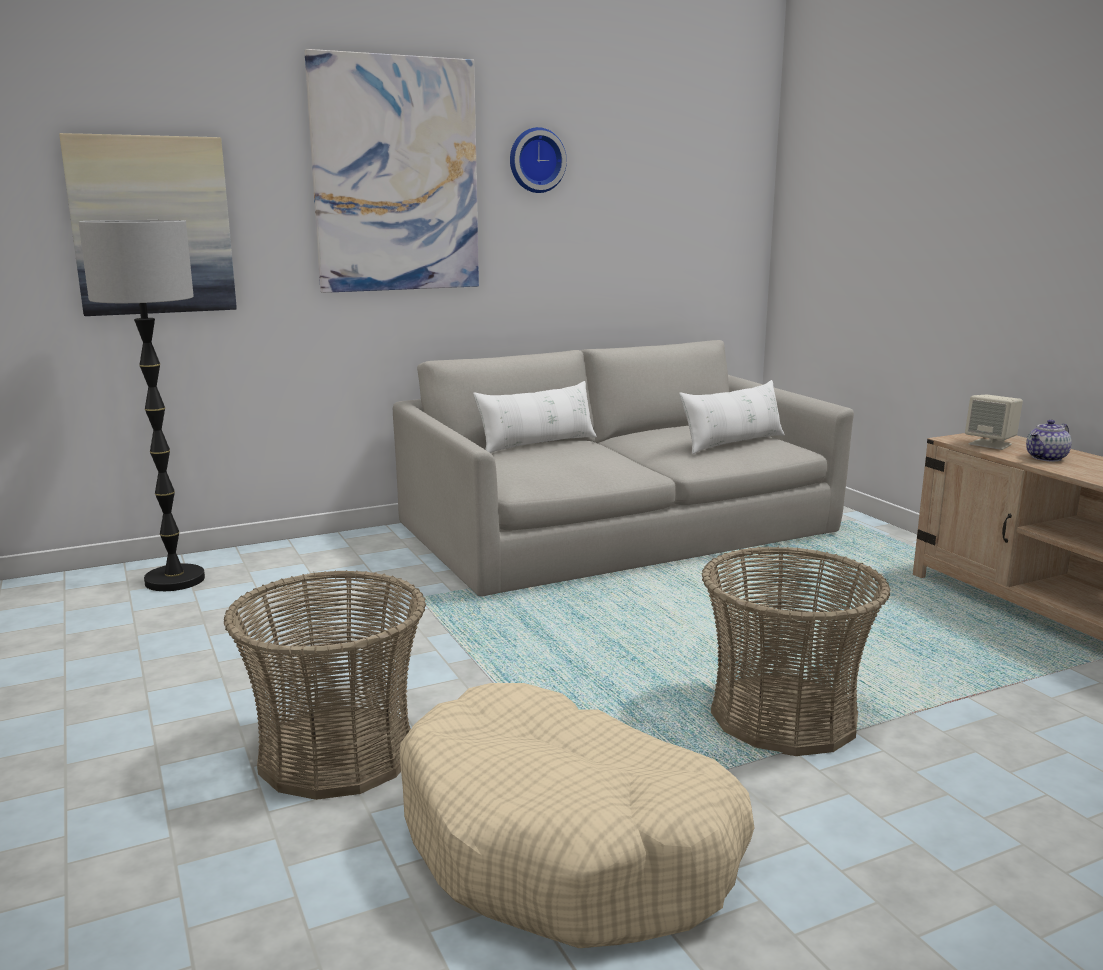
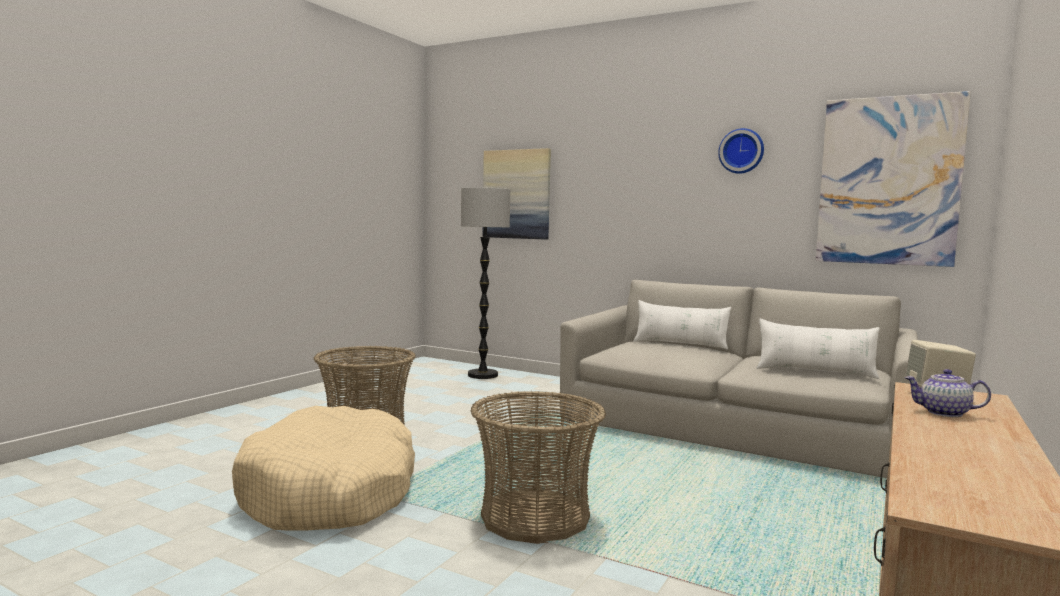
camera: 55 degrees right, 10 degrees down
picture [304,49,479,293] -> picture moved to [816,91,971,267]

